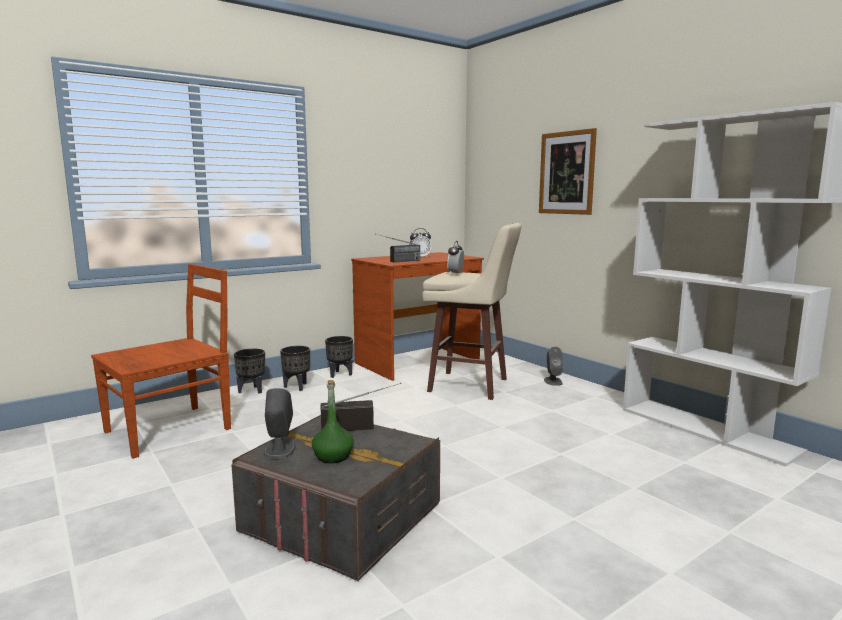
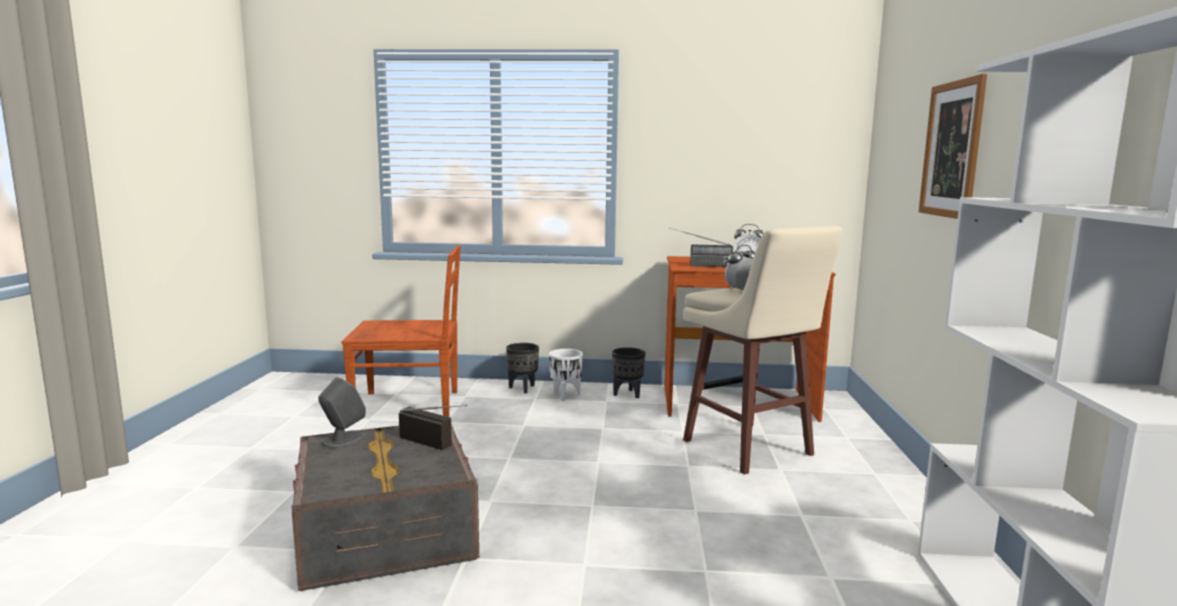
camera: 40 degrees right, 0 degrees up
black planter [280,346,310,391] -> white planter [549,349,583,401]
green bottle [312,380,354,463] -> none
grey speaker [544,347,564,386] -> none

